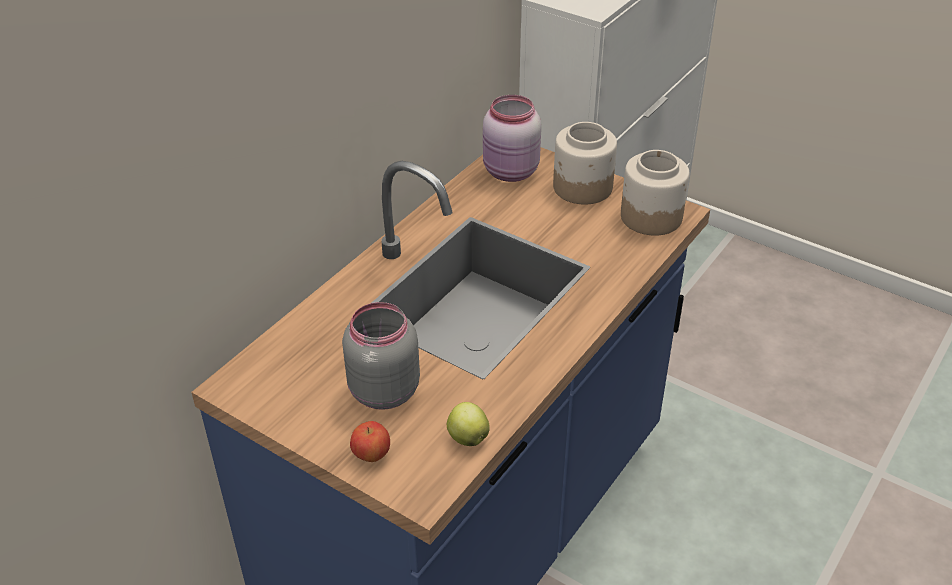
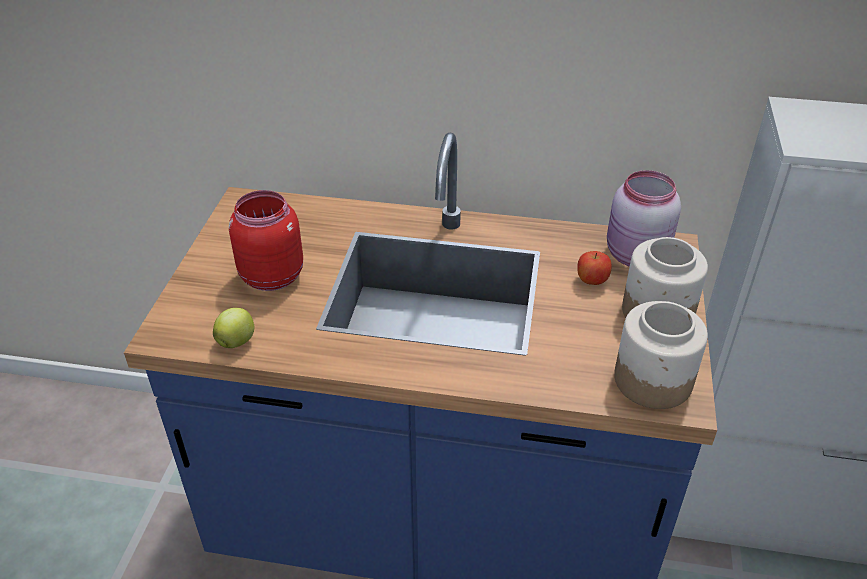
camera: 65 degrees right, 0 degrees up
grey jar [342,302,420,410] -> red jar [229,190,303,291]
apple [350,421,390,462] -> apple moved to [577,251,612,285]

